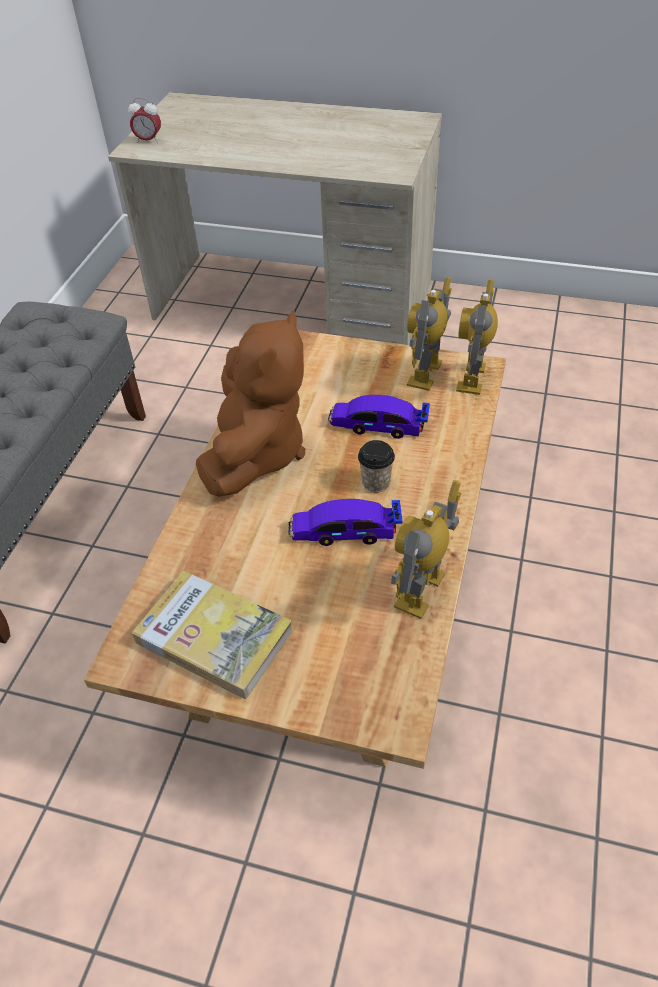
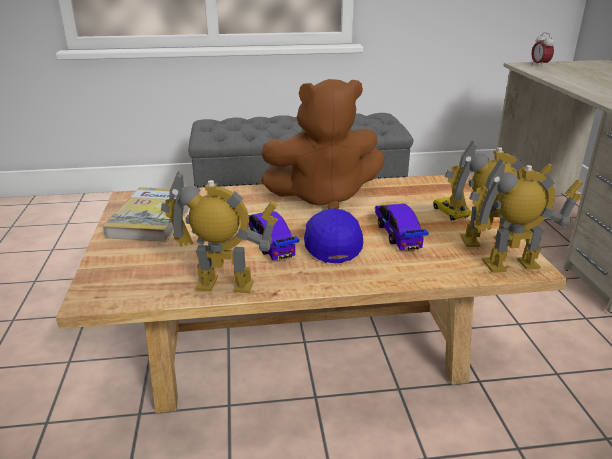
camera: 65 degrees right, 20 degrees down
cup [358,440,395,492] -> blue cap [304,208,363,263]
none -> toy car [433,197,471,220]

